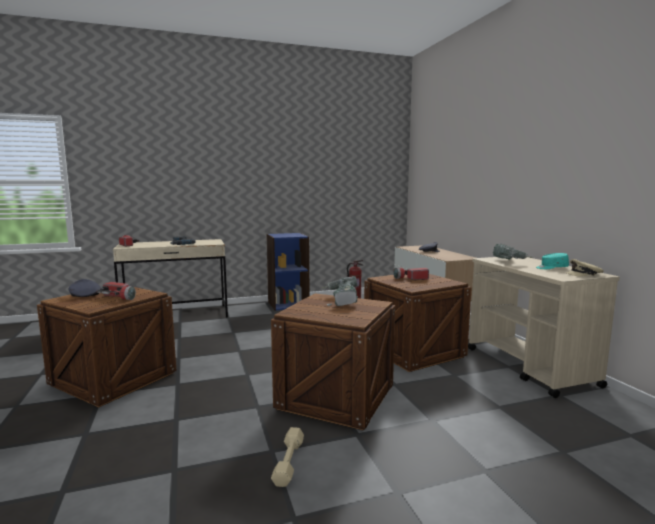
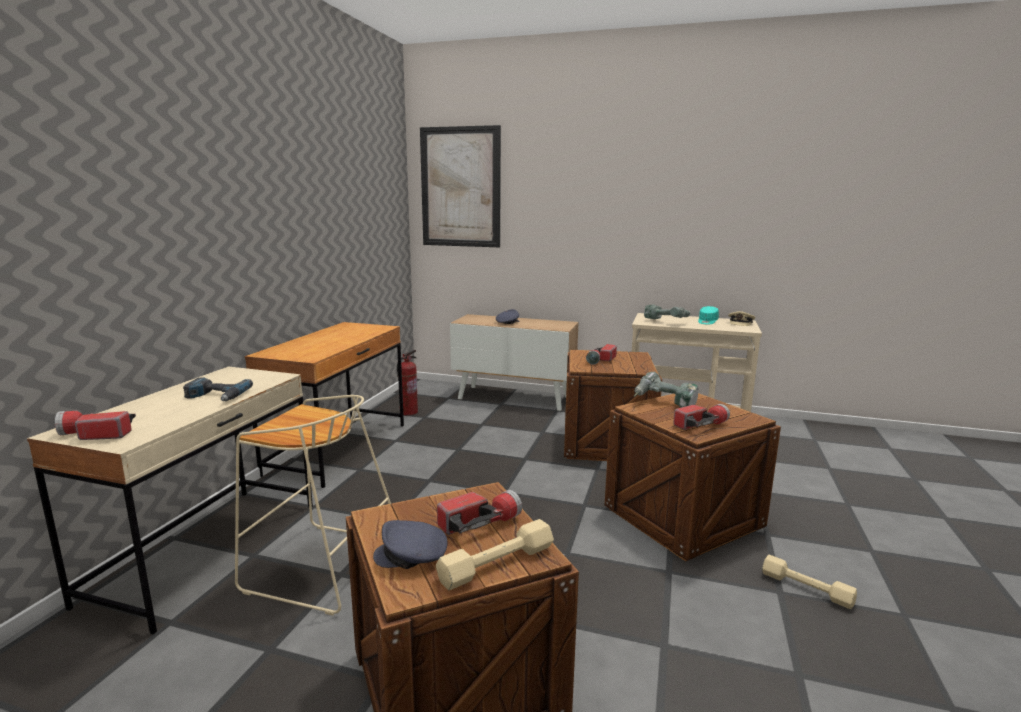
camera: 55 degrees left, 5 degrees up
blue bookcase [266,233,310,311] -> brown desk [245,322,404,488]
none -> beige stool [235,395,391,616]
none -> picture [420,125,501,247]
none -> beige dumbbell [436,519,554,590]
none -> flashlight [673,404,730,430]

